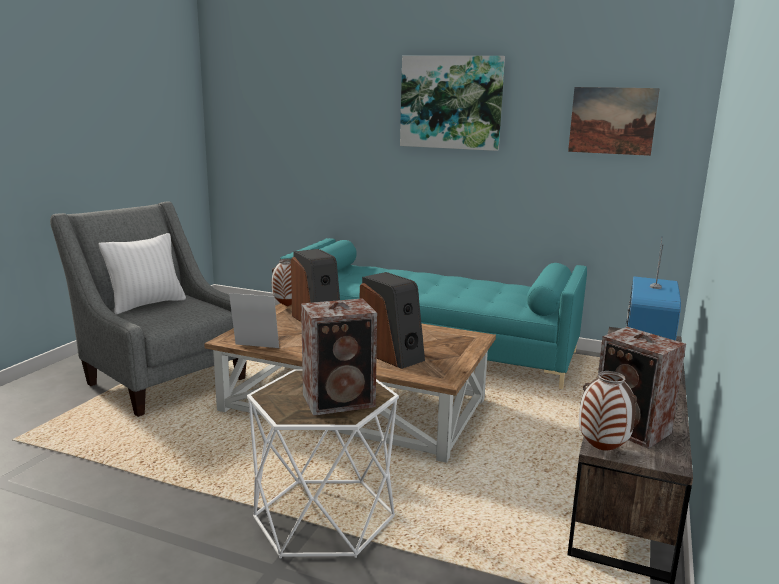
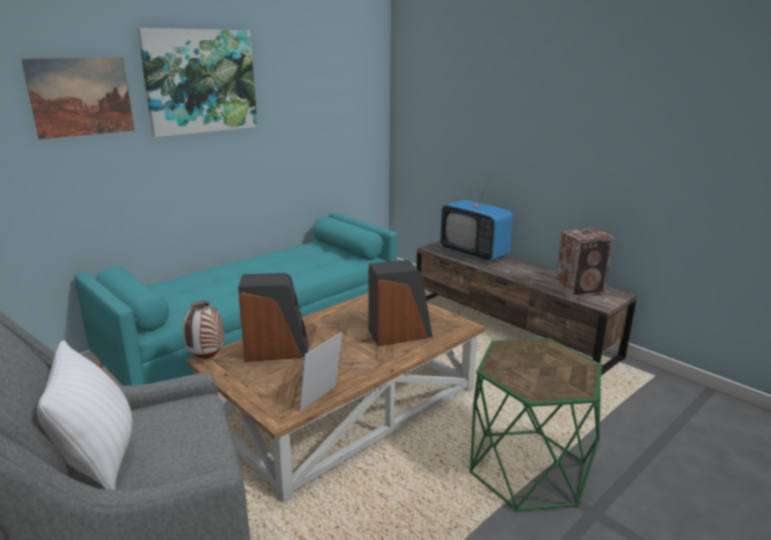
camera: 65 degrees left, 5 degrees up
white side table [247,369,399,559] -> green side table [469,338,602,512]
speaker [301,298,377,416] -> none
picture [568,87,660,156] -> picture moved to [21,57,135,139]
vase [579,371,637,450] -> none

